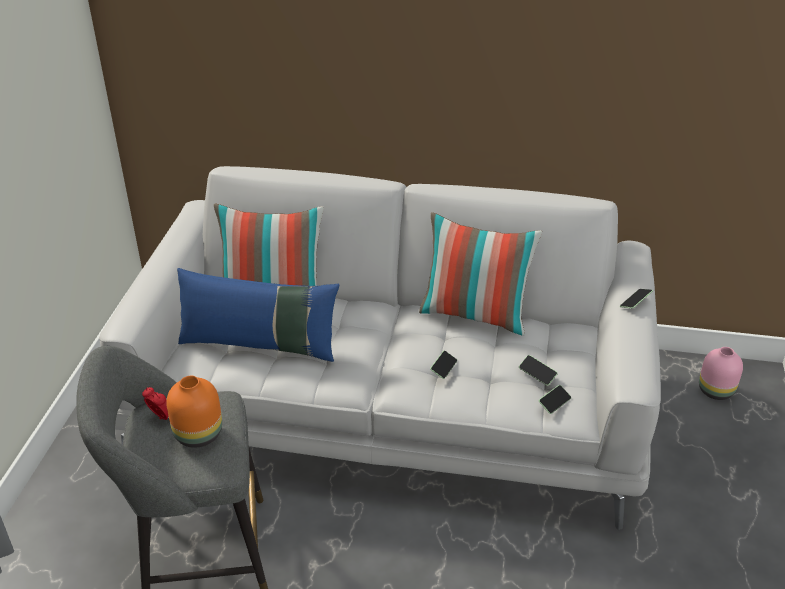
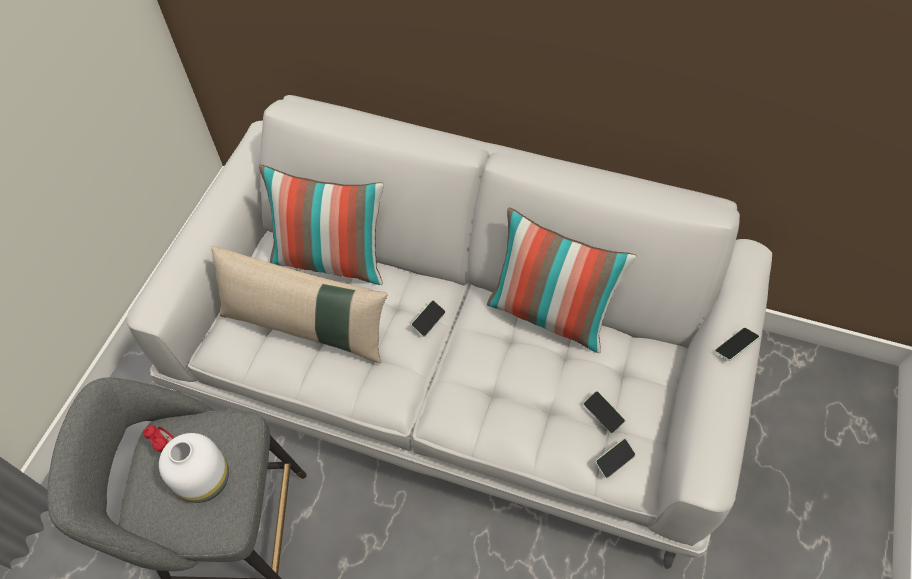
camera: 10 degrees right, 20 degrees up
orange vase [166,376,222,448] -> white vase [159,433,229,503]
blue pillow [177,268,339,362] -> beige pillow [211,246,387,363]
phone [430,351,457,379] -> phone moved to [411,300,445,337]
pink vase [699,347,743,400] -> none

